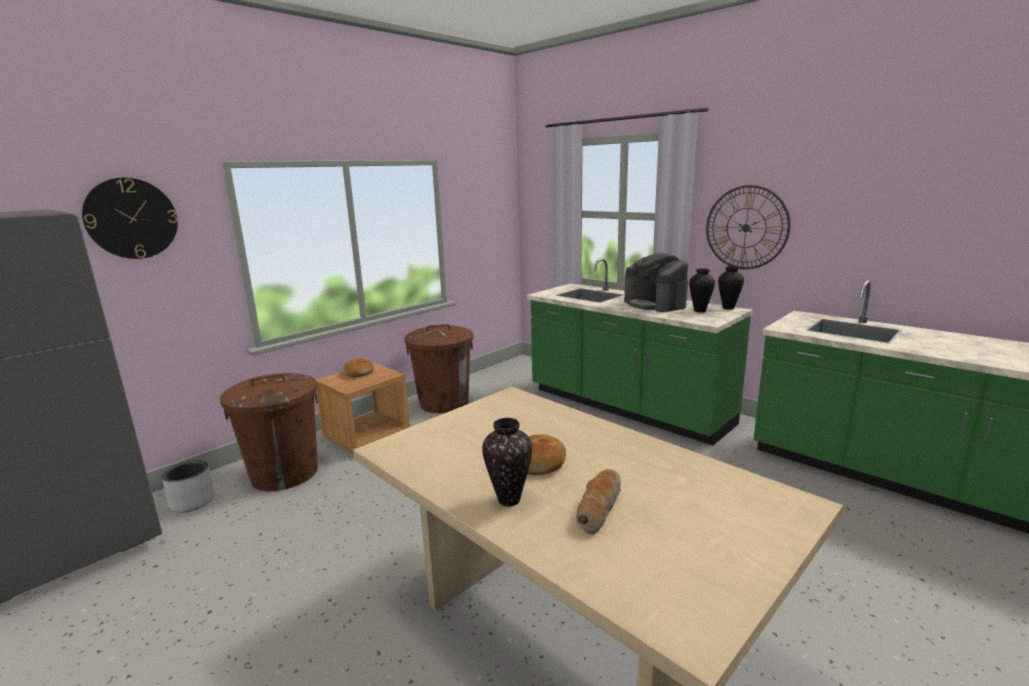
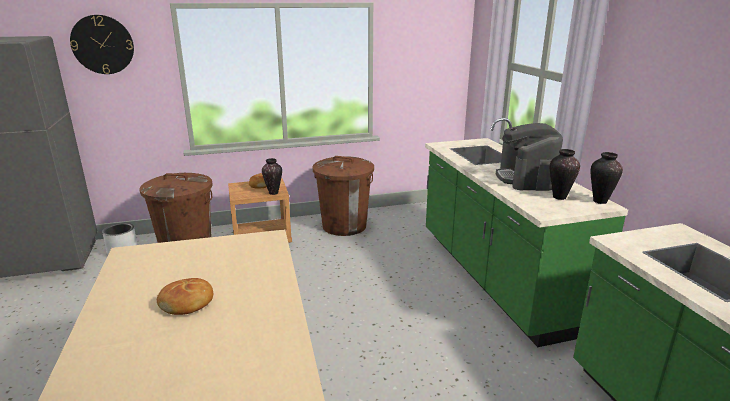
camera: 30 degrees right, 5 degrees up
vase [482,418,532,506] -> vase moved to [262,158,282,195]
bread [576,469,621,535] -> none
wall clock [706,185,790,269] -> none

